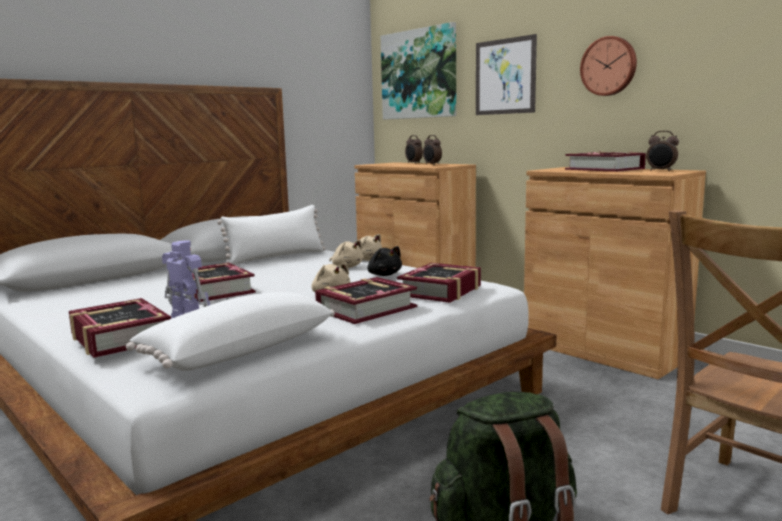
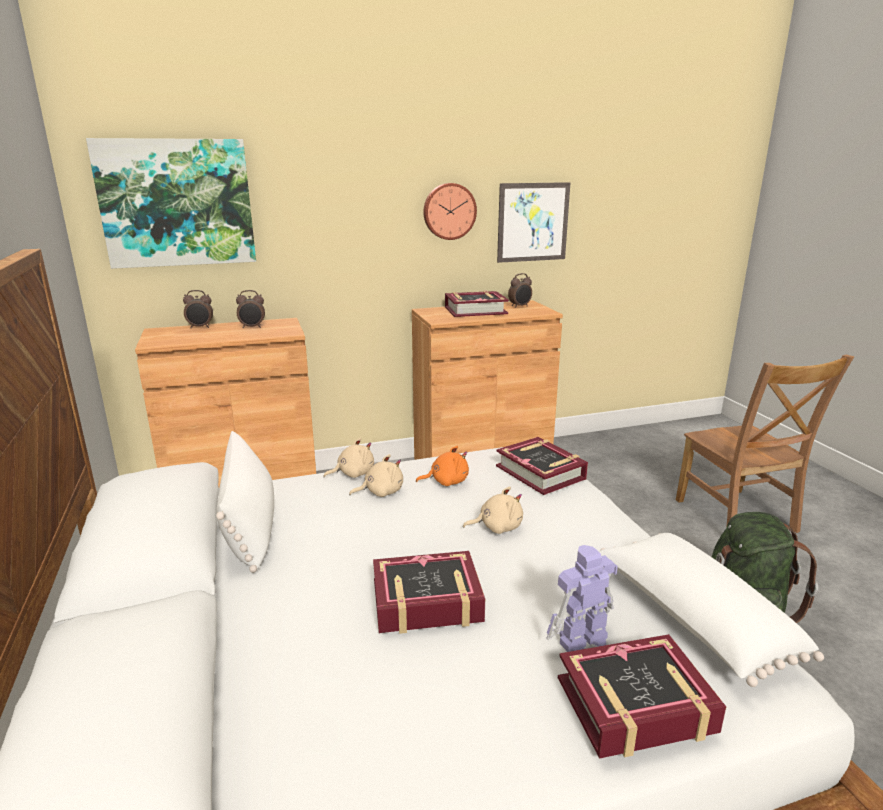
camera: 65 degrees left, 10 degrees up
book [315,277,417,324] -> none
black plush toy [368,246,402,276] -> orange plush toy [416,446,469,486]
picture [476,34,537,115] -> picture moved to [497,182,571,263]

